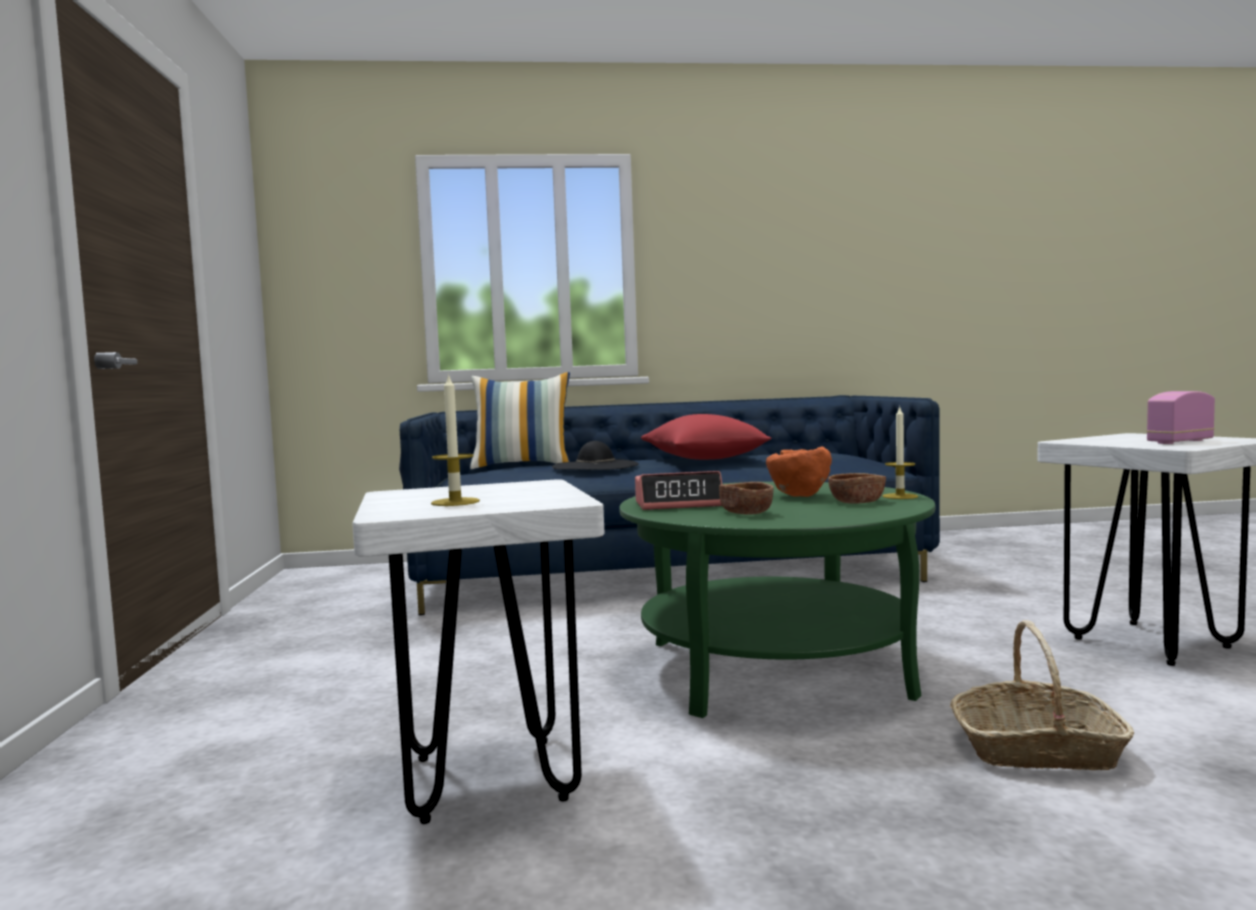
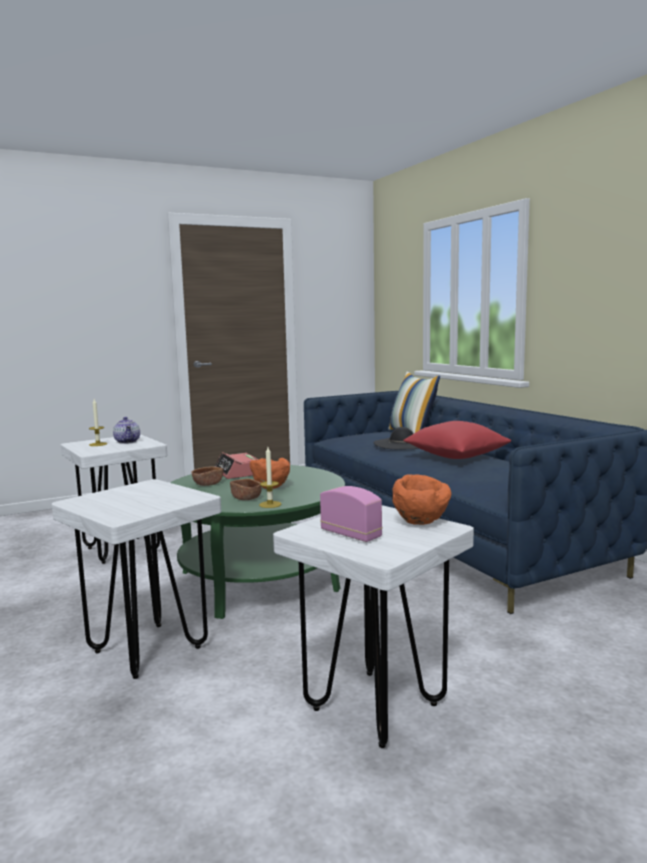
camera: 70 degrees right, 5 degrees up
basket [950,620,1134,770] -> white stool [52,479,221,679]
none -> teapot [113,417,140,444]
none -> orange bowl [392,475,451,525]

